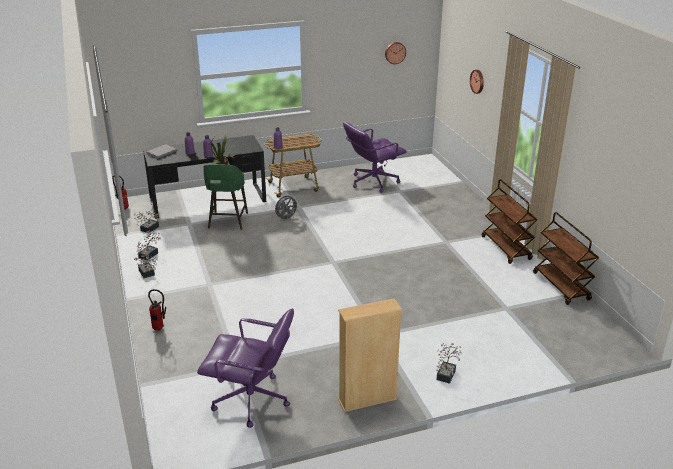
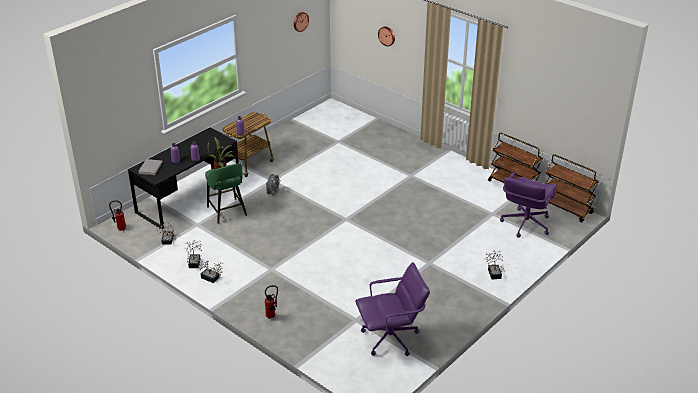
camera: 30 degrees left, 5 degrees up
beige bookcase [338,298,402,412] -> none
purple office chair [343,122,407,193] -> purple office chair moved to [500,173,557,238]
brown cart [482,179,537,264] -> brown cart moved to [545,154,599,222]

